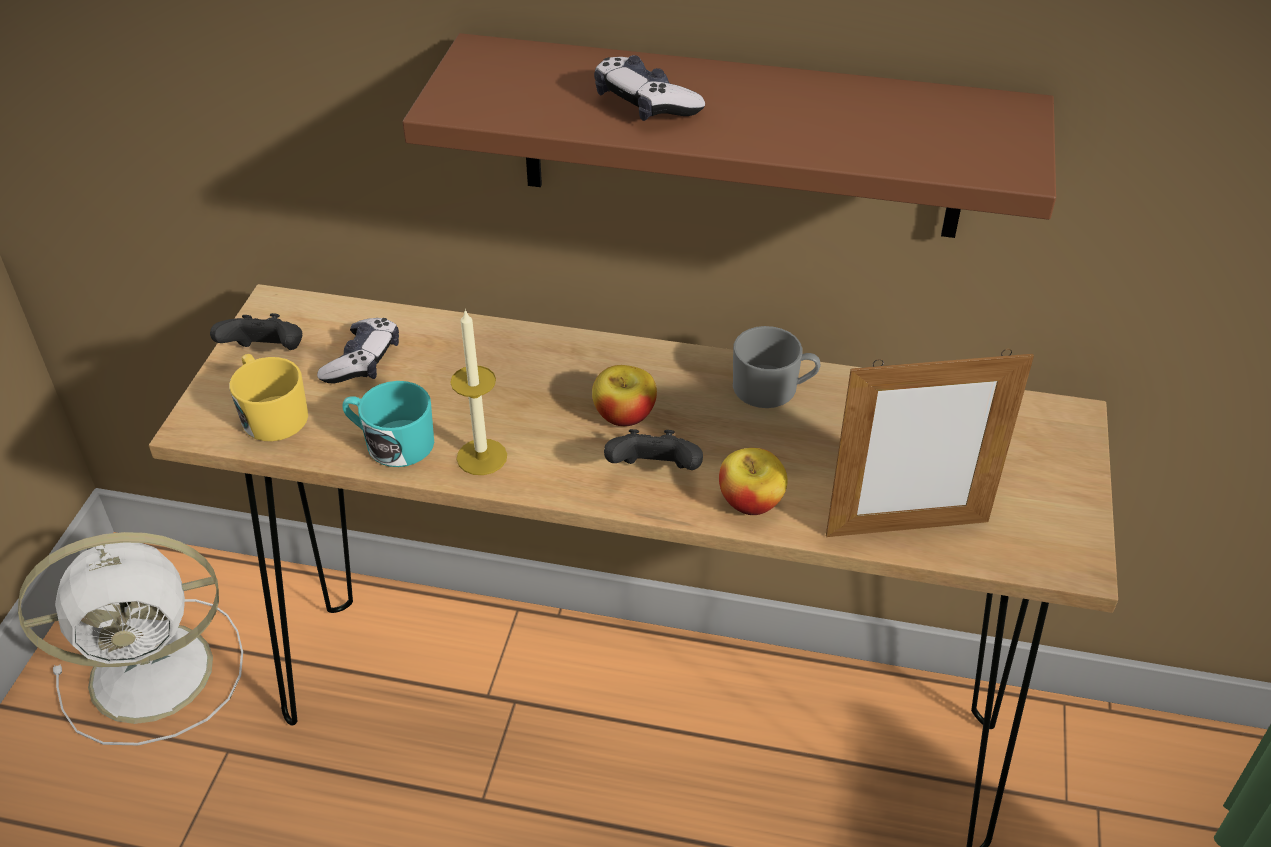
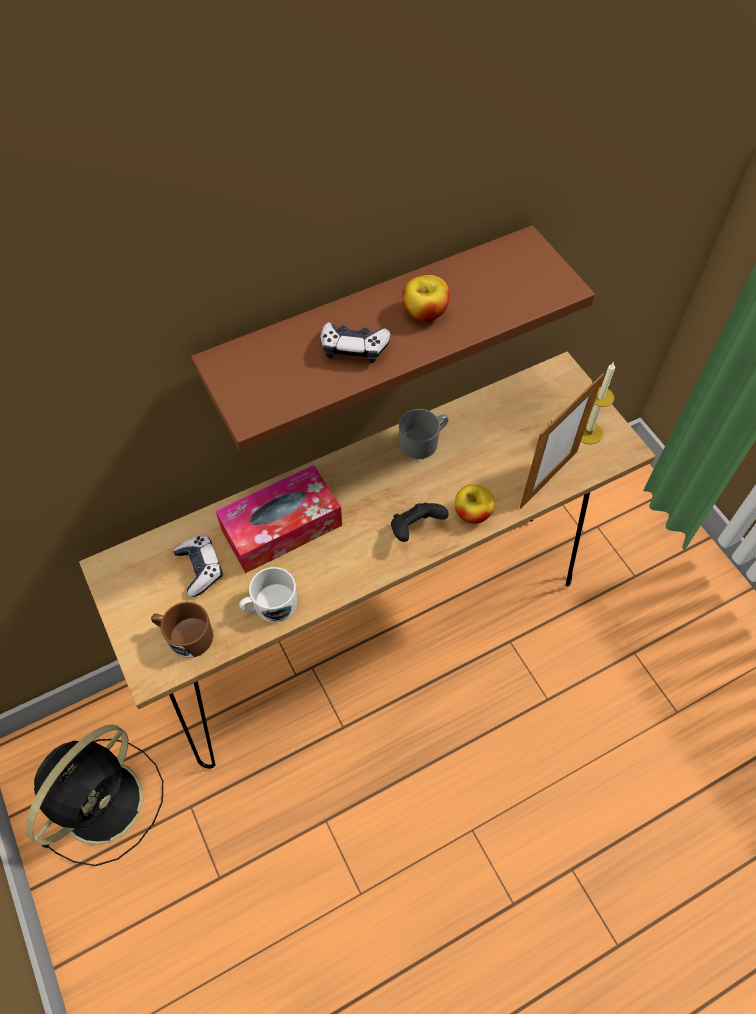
camera: 40 degrees left, 15 degrees up
white fan [18,532,243,745] -> black fan [26,725,163,866]
black game controller [210,313,302,350] -> none
yellow mug [229,354,308,441] -> brown mug [151,602,213,658]
turquoise mug [342,381,434,467] -> white mug [239,567,297,622]
candle [450,309,507,475] -> candle moved to [581,362,615,445]
apple [592,365,657,426] -> apple moved to [402,275,449,322]
none -> tissue box [216,465,342,573]

